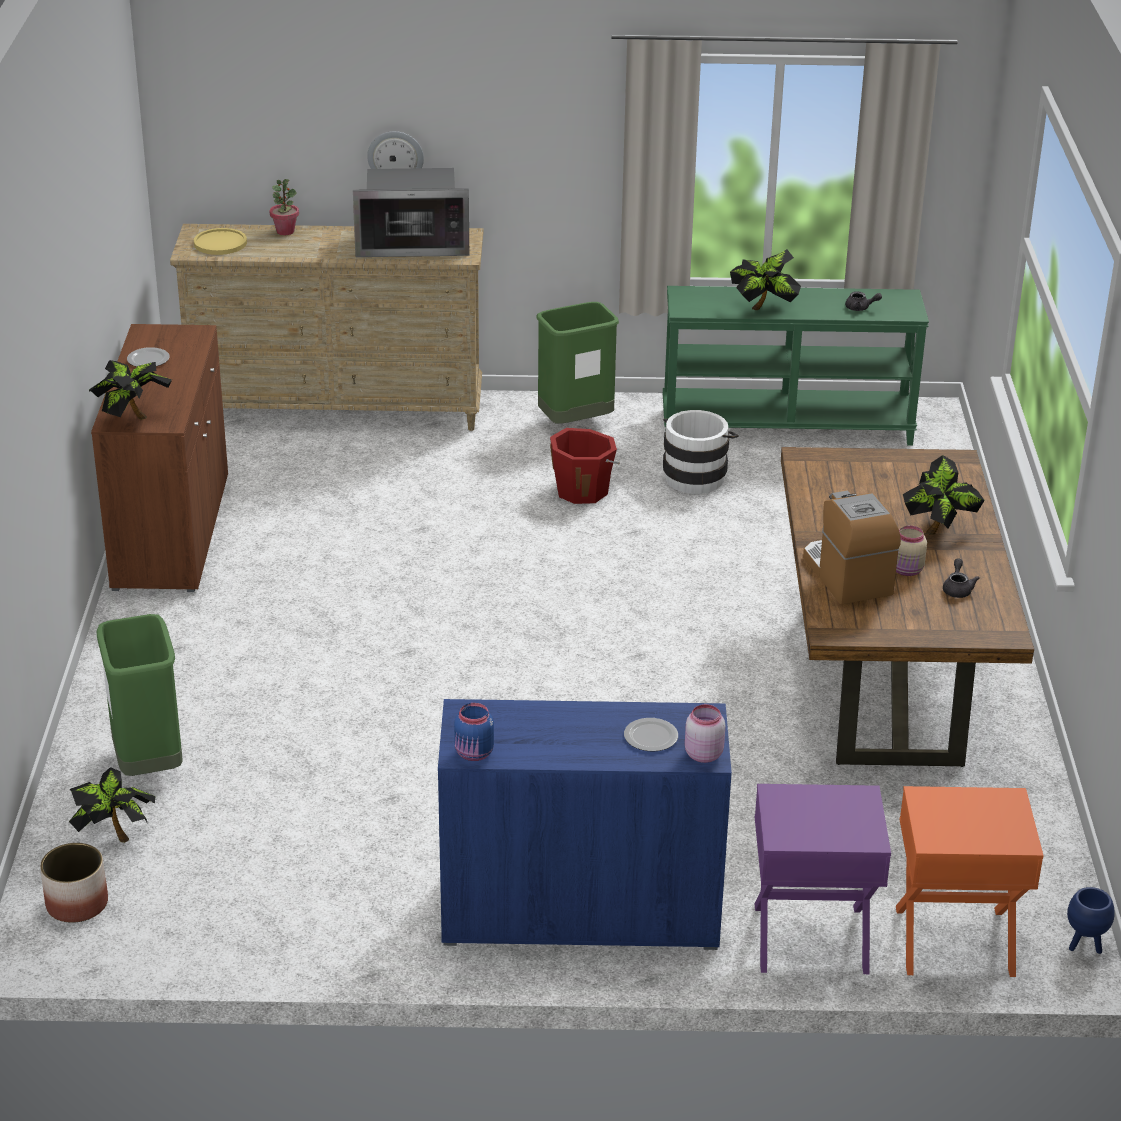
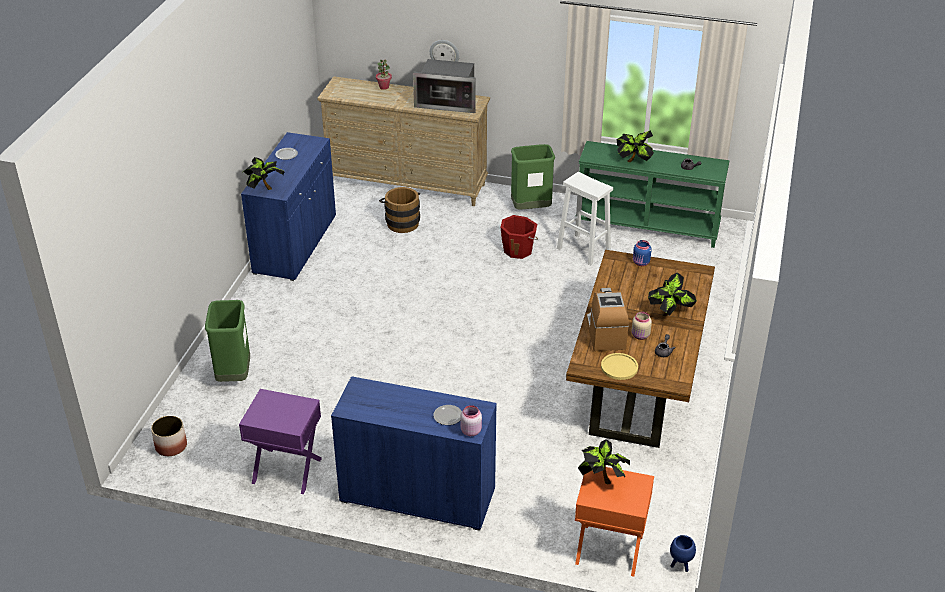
camera: 15 degrees right, 5 degrees up
potted plant [69,767,155,843] -> potted plant moved to [578,439,630,485]
brown cabinet [91,324,228,592] -> blue cabinet [241,132,336,281]
yellow plate [194,228,247,255] -> yellow plate moved to [601,353,638,380]
blue jar [454,703,494,761] -> blue jar moved to [633,240,651,266]
white bucket [663,410,739,494] -> white stool [557,172,613,265]
purple nightstand [755,784,891,974] -> purple nightstand moved to [239,389,322,494]
none -> brown bucket [379,187,420,233]

